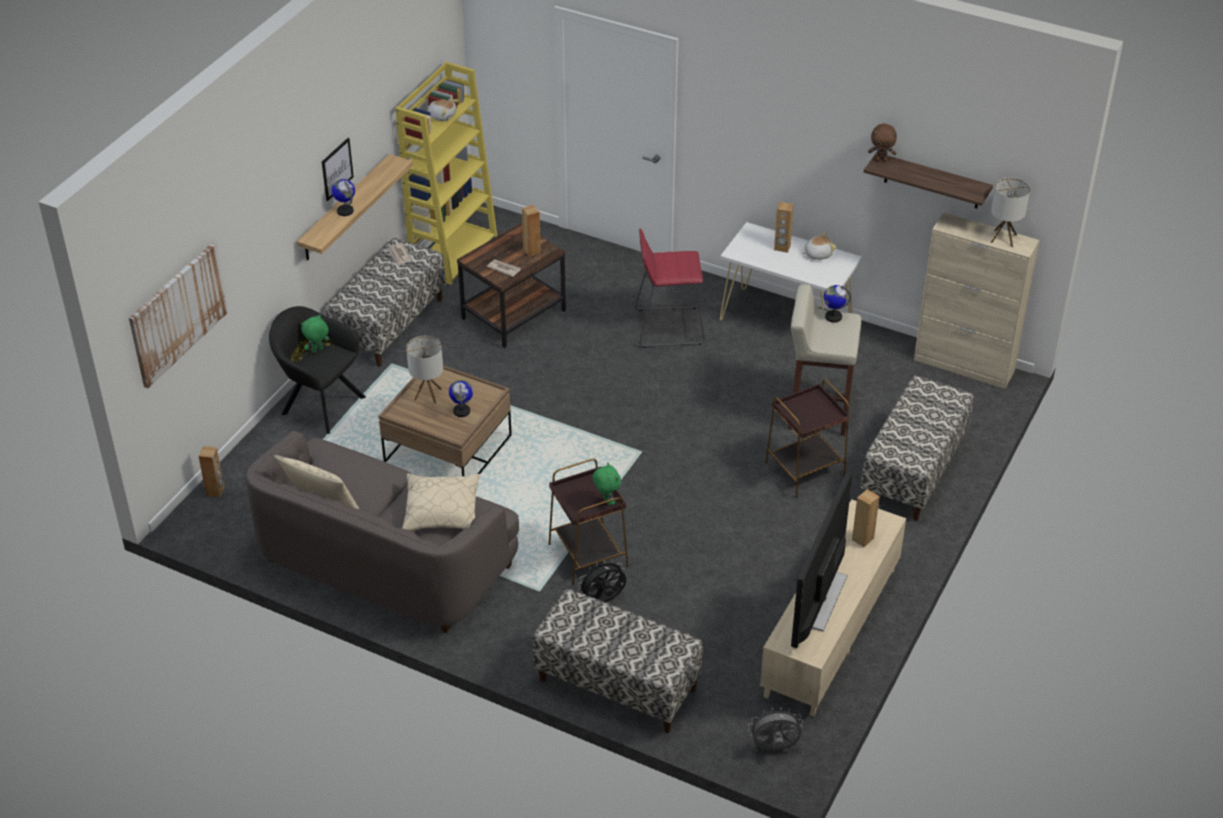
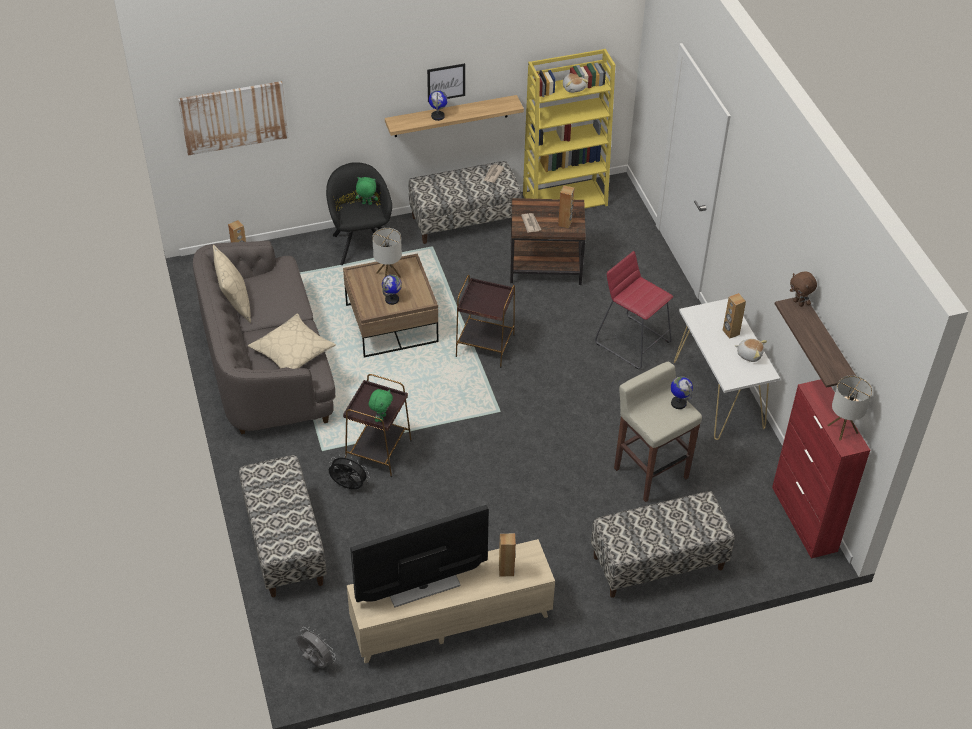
camera: 45 degrees right, 5 degrees up
brown side table [765,379,850,498] -> brown side table moved to [456,275,515,368]
beige cabinet [914,213,1039,389] -> red cabinet [772,379,870,559]

